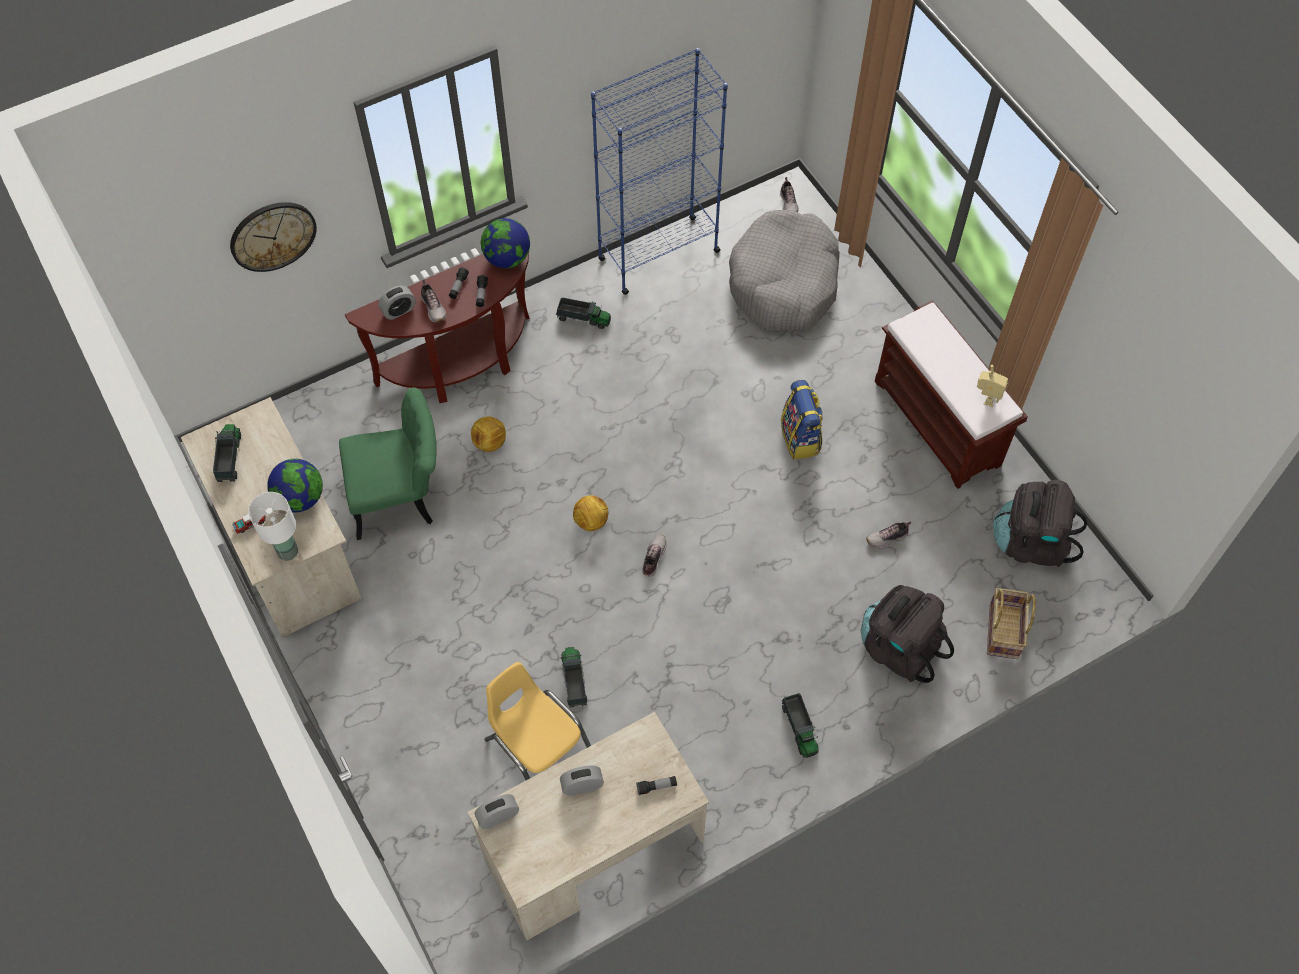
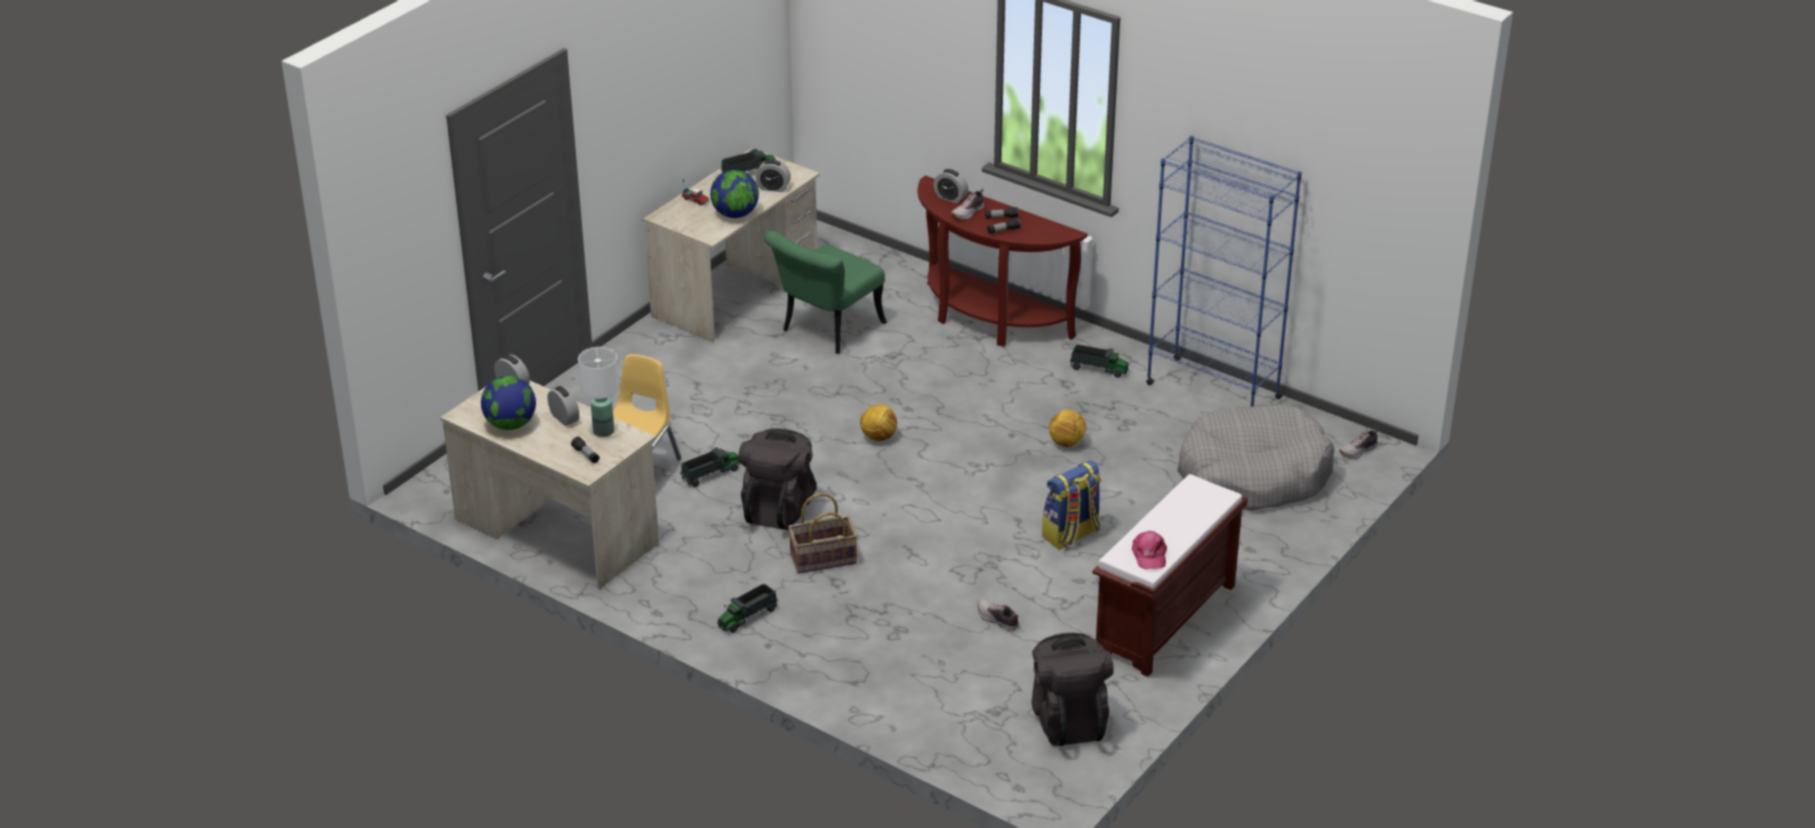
camera: 65 degrees right, 25 degrees down
wall clock [230,202,317,272] -> none
white table lamp [248,492,298,561] -> white table lamp moved to [578,347,620,437]
green chair [339,387,436,540] -> green chair turned 75 degrees clockwise [764,231,887,354]
football [471,416,506,452] -> football moved to [1049,409,1086,447]
globe [481,218,530,268] -> globe moved to [481,376,536,430]
toy truck [556,298,611,329] -> toy truck turned 60 degrees counterclockwise [1069,345,1128,378]
shoe [642,535,667,577] -> none
black backpack [861,585,954,683] -> black backpack moved to [738,428,817,530]
toy robot [977,365,1008,407] -> pink cap [1132,531,1167,569]
basket [987,588,1036,659] -> basket moved to [788,493,857,574]
none -> alarm clock [755,160,791,192]

